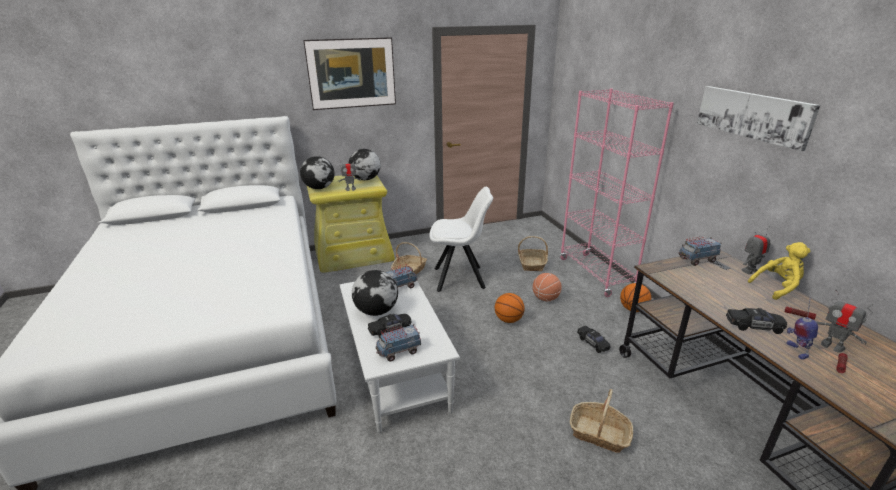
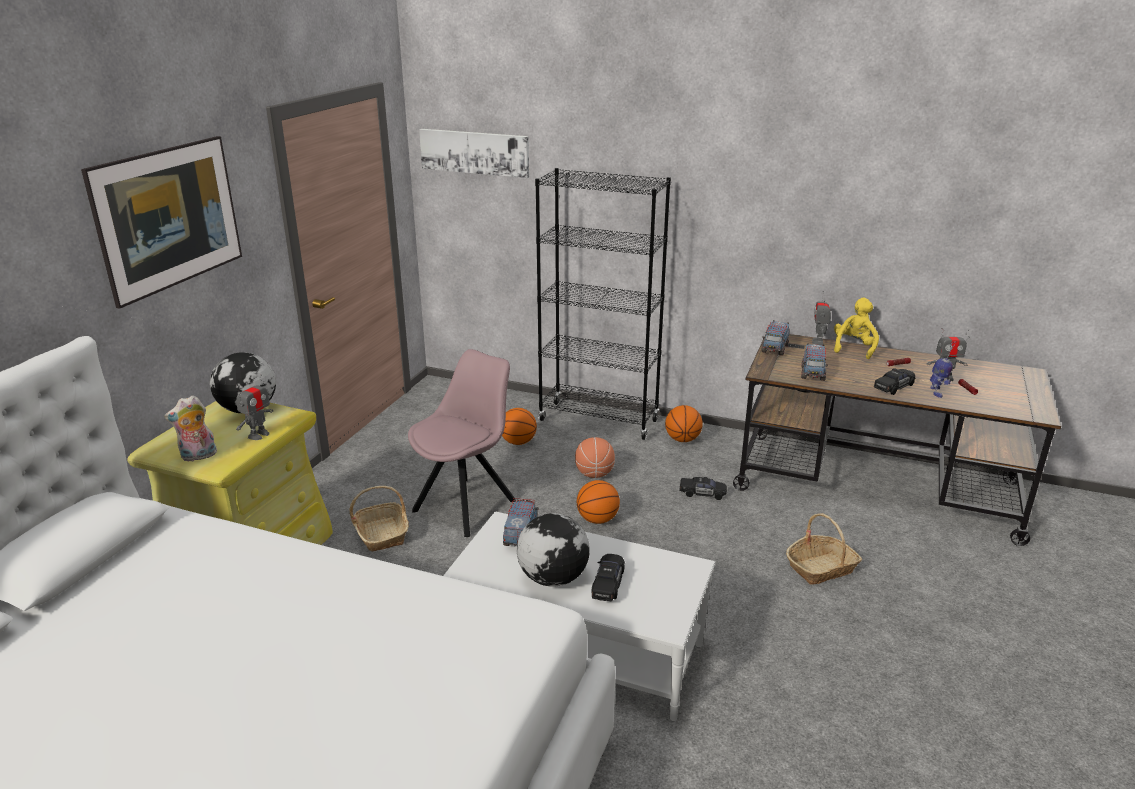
camera: 50 degrees left, 0 degrees up
globe [300,156,335,189] -> plush toy [164,395,217,462]
toy truck [376,324,421,362] -> toy truck moved to [801,343,828,381]
white chair [429,187,493,292] -> pink chair [408,349,516,537]
basket [518,236,548,271] -> basketball [502,408,537,445]
pink bookcase [560,89,674,297] -> black bookcase [535,168,671,440]
picture [697,86,820,151] -> picture moved to [419,129,529,178]
toy robot [786,297,818,360] -> toy robot turned 120 degrees counterclockwise [930,341,956,398]

